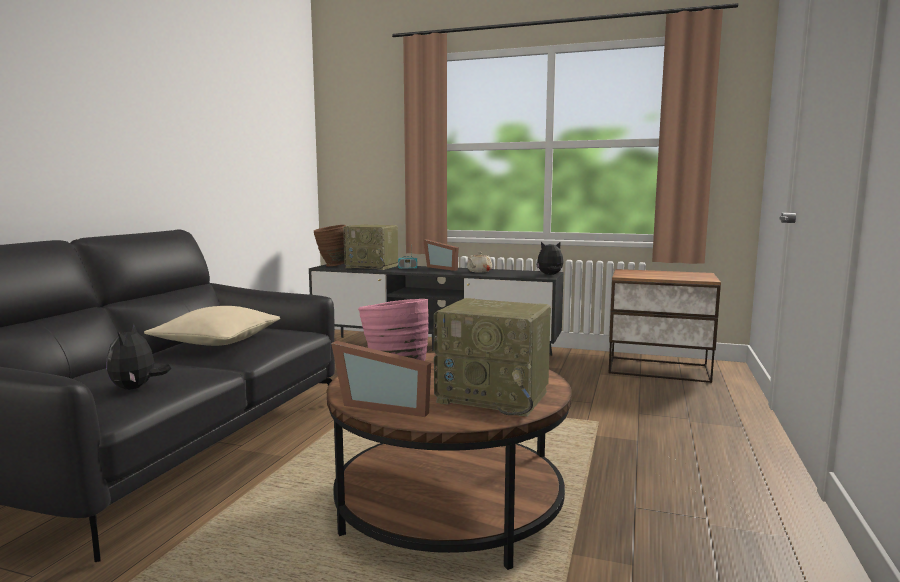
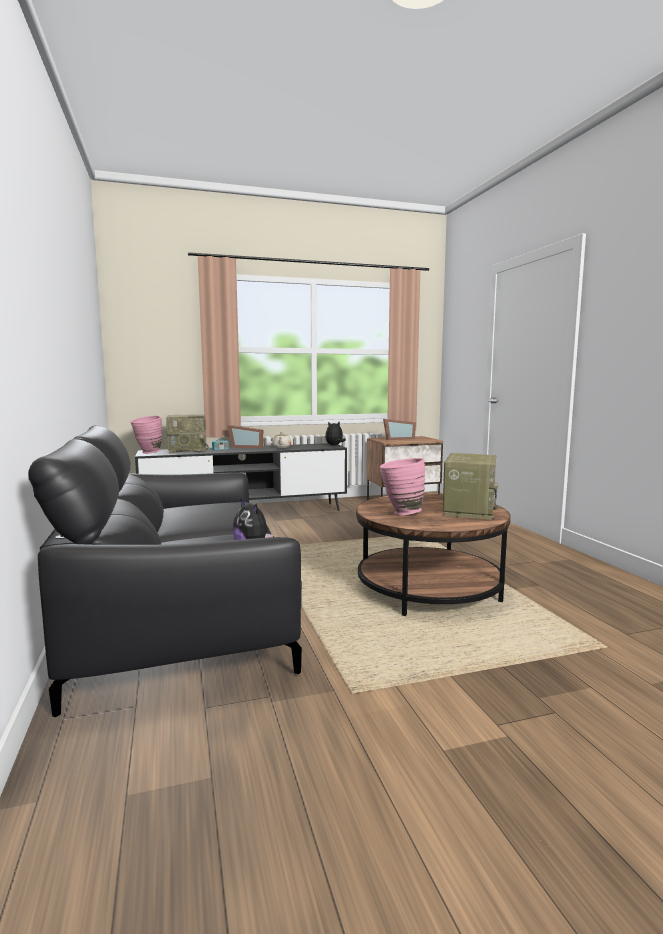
camera: 35 degrees left, 0 degrees up
beige pillow [144,306,280,346] -> none
brown vase [314,225,346,266] -> pink vase [131,416,162,454]
picture frame [331,341,431,417] -> picture frame moved to [383,419,416,440]
radio [434,298,551,417] -> radio turned 60 degrees counterclockwise [443,453,498,520]

